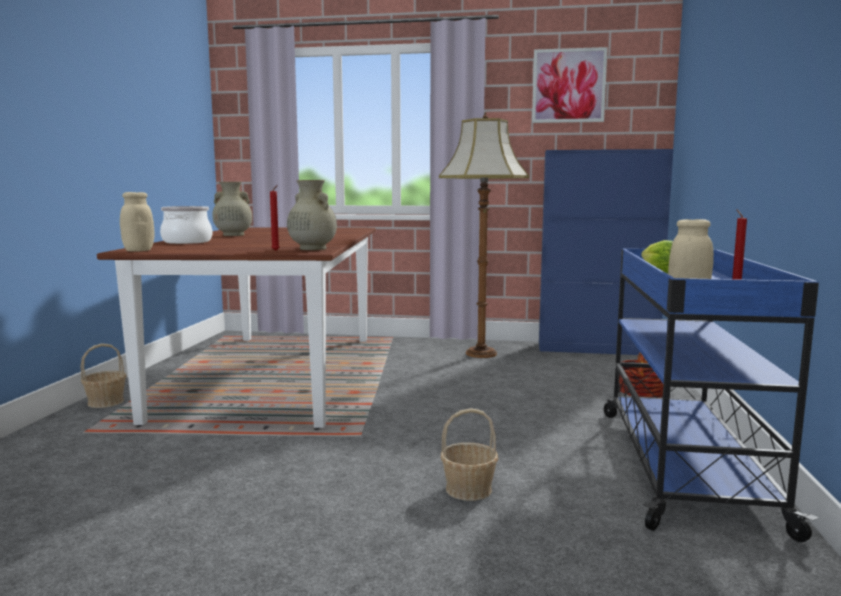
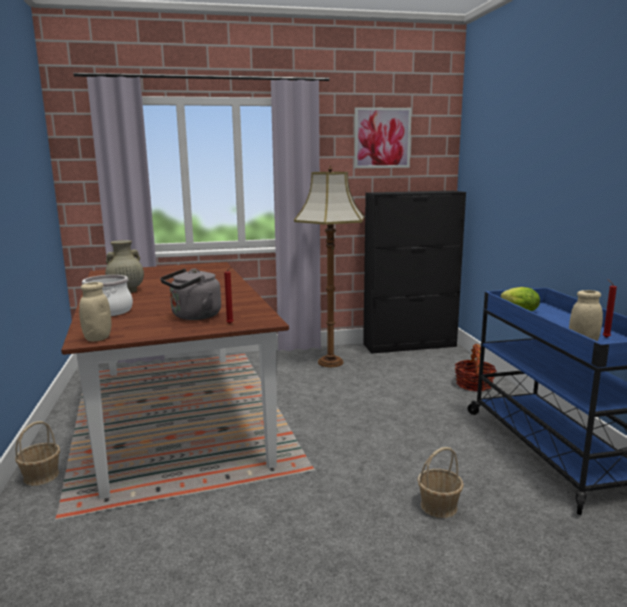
camera: 20 degrees left, 5 degrees up
beige vase [287,180,337,250] -> none
blue cabinet [539,149,673,355] -> black cabinet [363,191,466,354]
none -> grey kettle [160,268,221,320]

